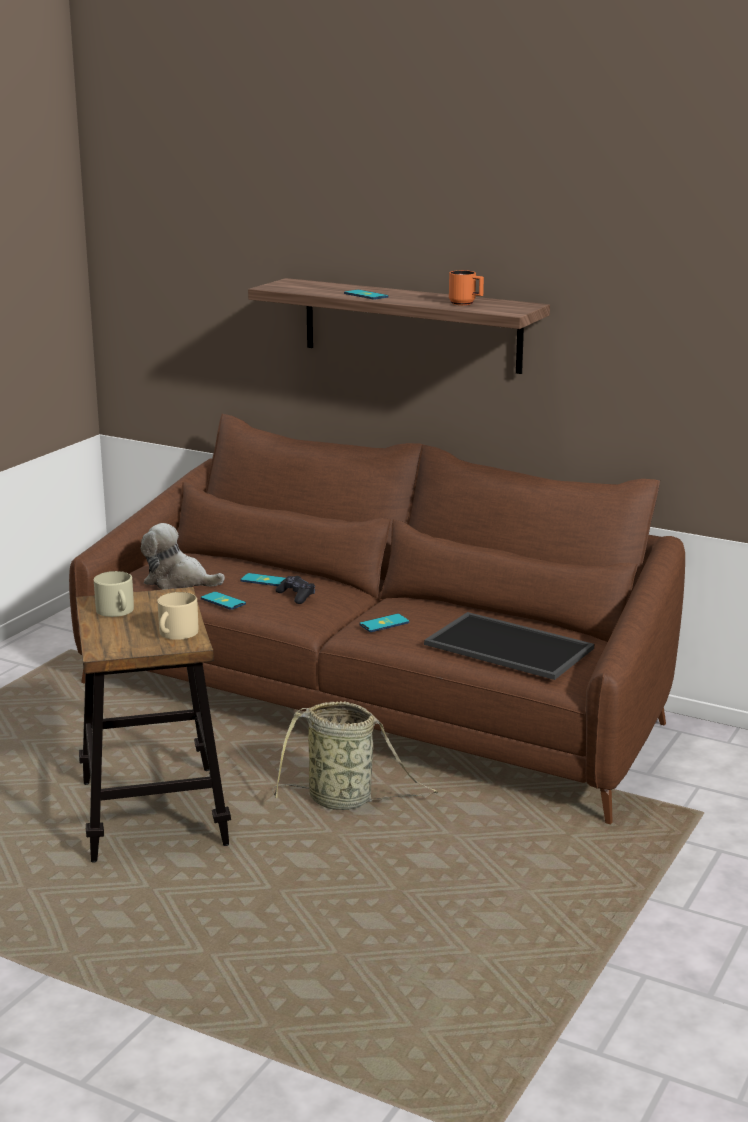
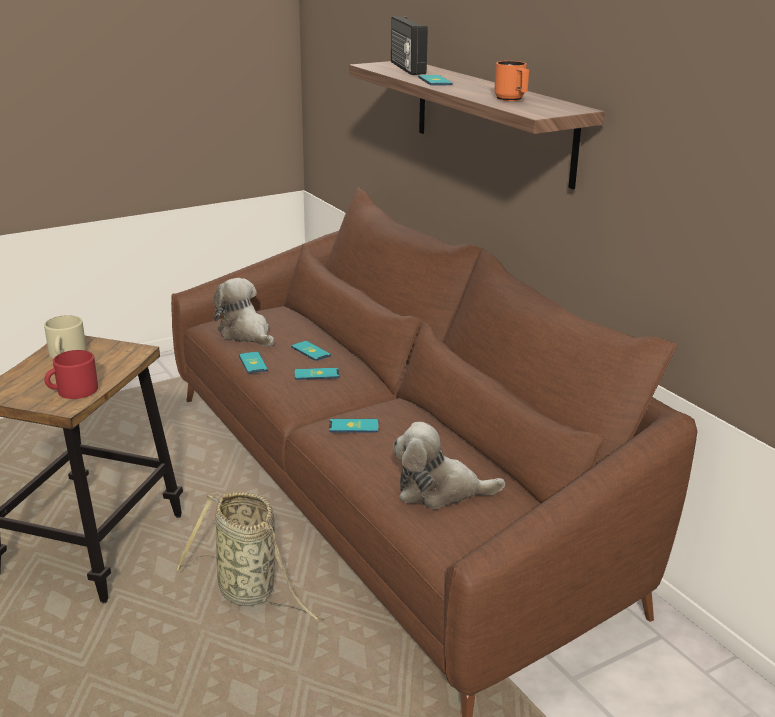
camera: 30 degrees right, 5 degrees up
beige mug [157,592,198,640] -> red mug [44,350,98,399]
black game controller [276,576,315,604] -> phone [294,368,340,380]
tray [424,612,594,680] -> plush toy [393,422,505,509]
none -> radio [391,17,428,75]

